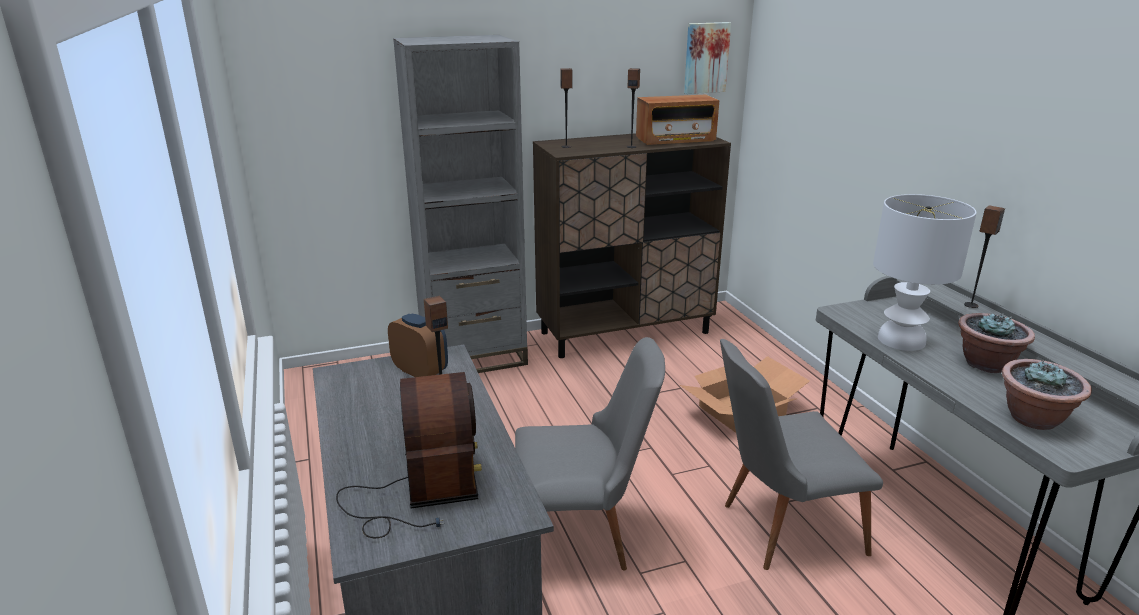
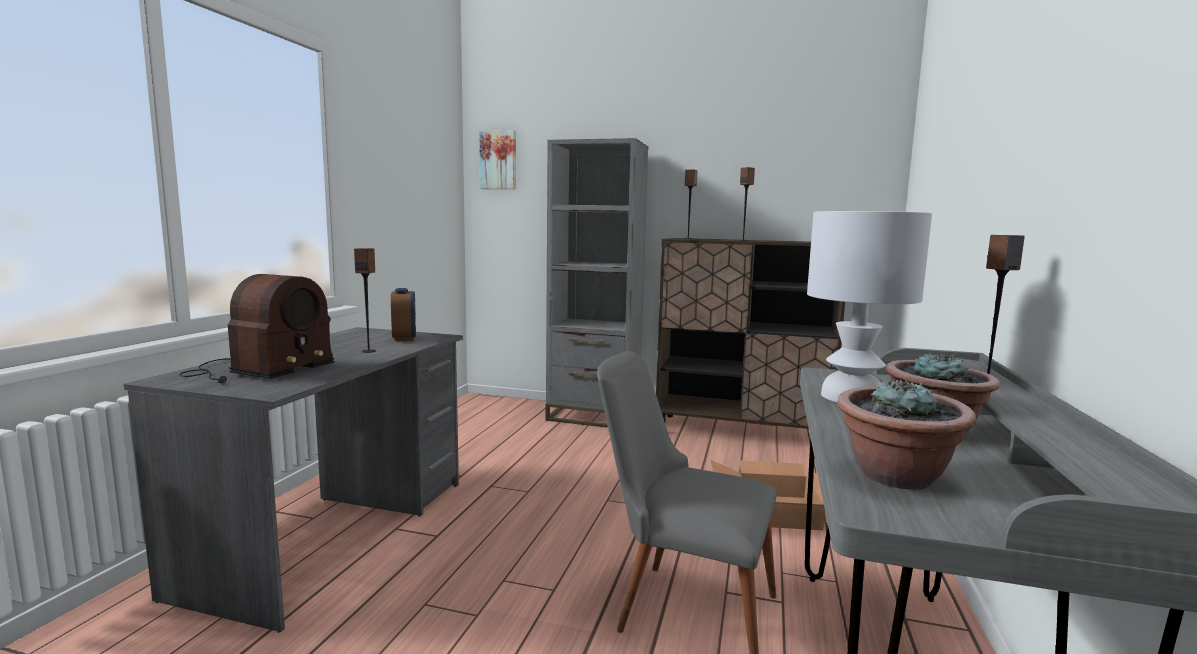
camera: 35 degrees right, 15 degrees down
grey chair [515,337,665,571] -> none
radio [636,95,719,145] -> none
picture [684,22,731,94] -> picture moved to [479,130,516,189]

